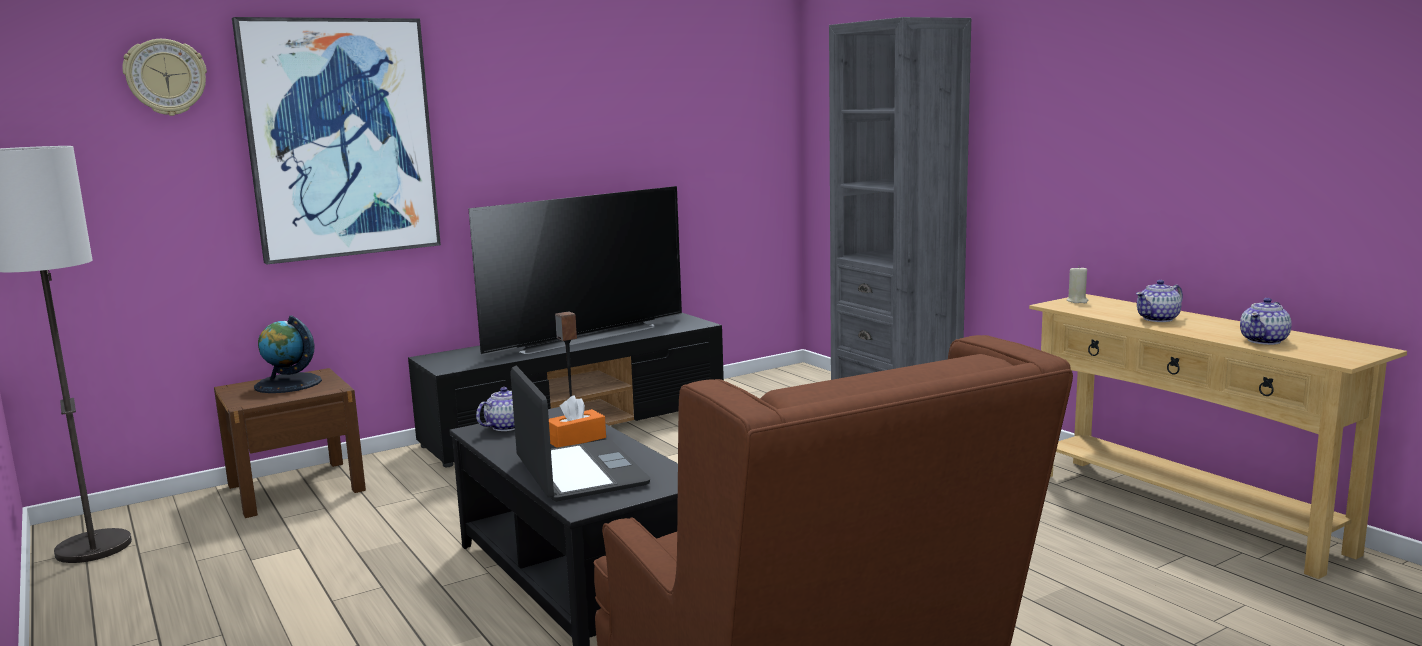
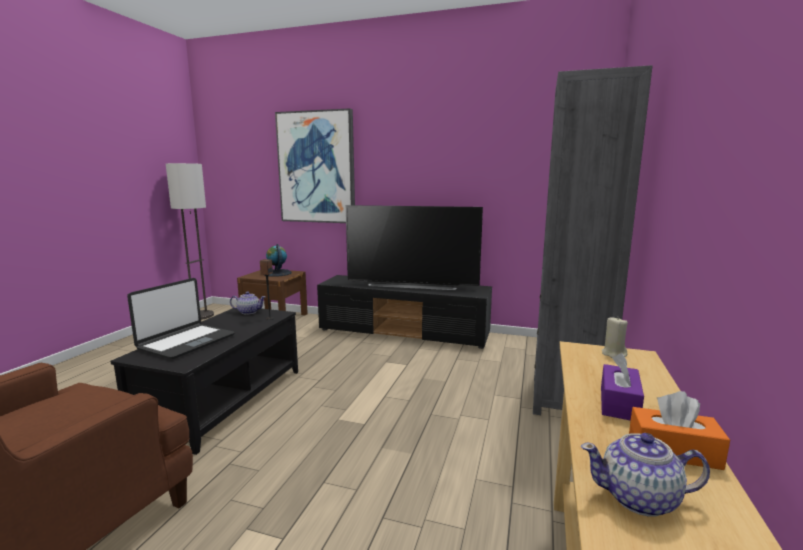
camera: 50 degrees right, 0 degrees up
wall clock [122,39,207,116] -> none
orange tissue box [549,396,606,448] -> orange tissue box moved to [629,391,730,470]
teapot [1136,280,1183,322] -> purple tissue box [601,353,644,421]

